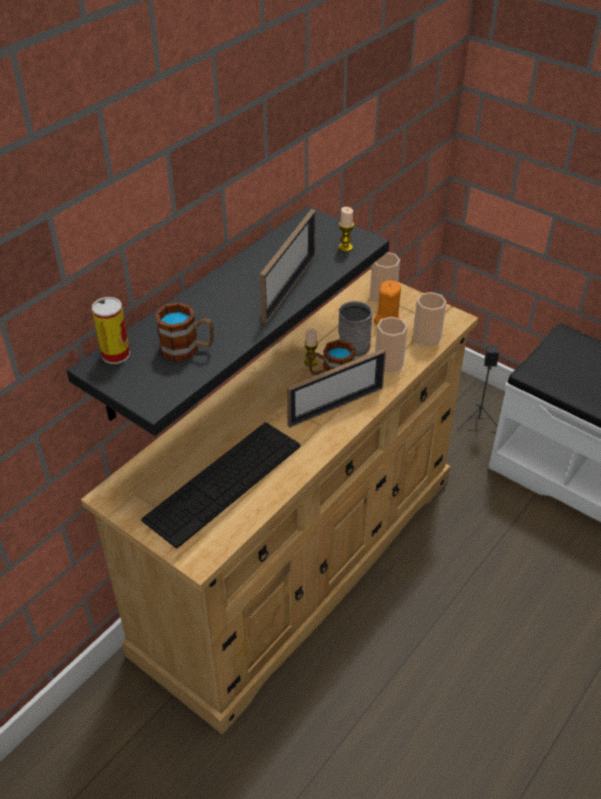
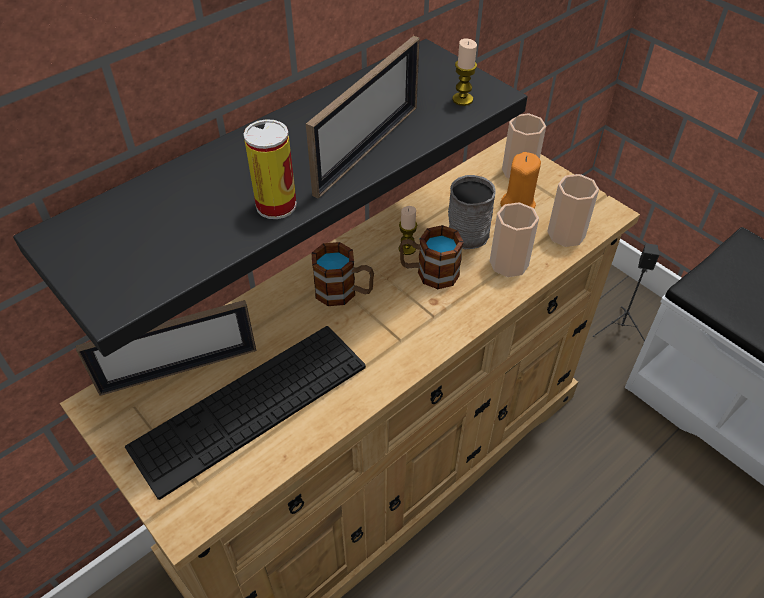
camera: 10 degrees right, 5 degrees up
can [92,297,130,364] -> can moved to [244,119,297,219]
mug [155,302,214,362] -> mug moved to [312,242,374,306]
picture frame [287,349,386,428] -> picture frame moved to [76,300,257,396]

